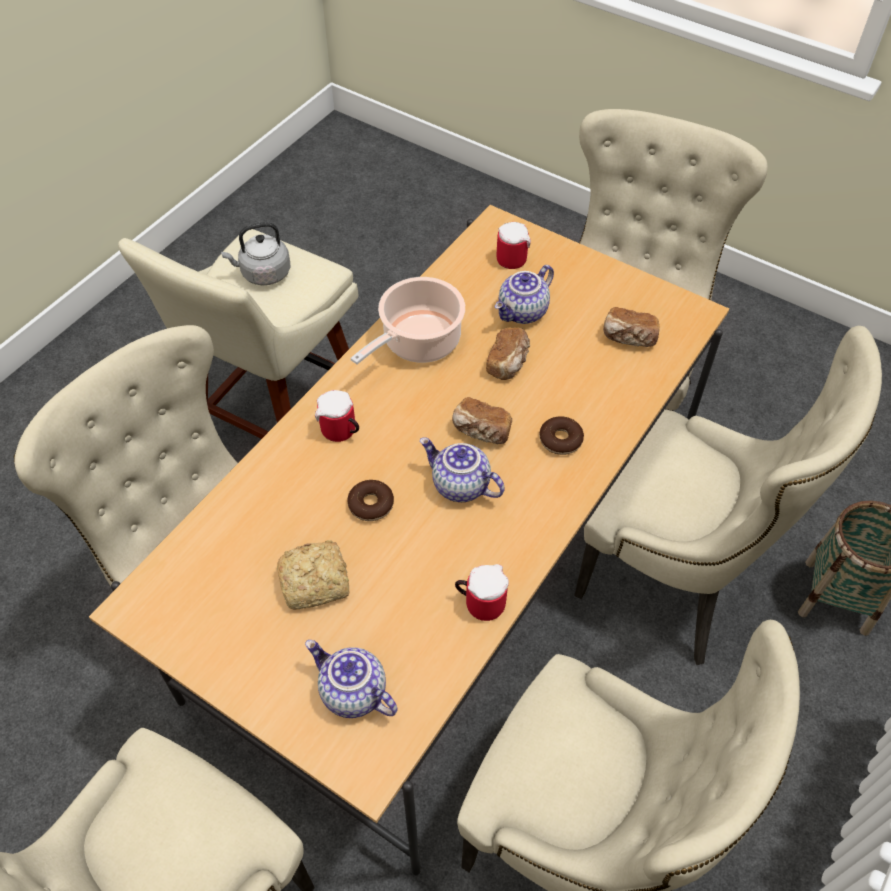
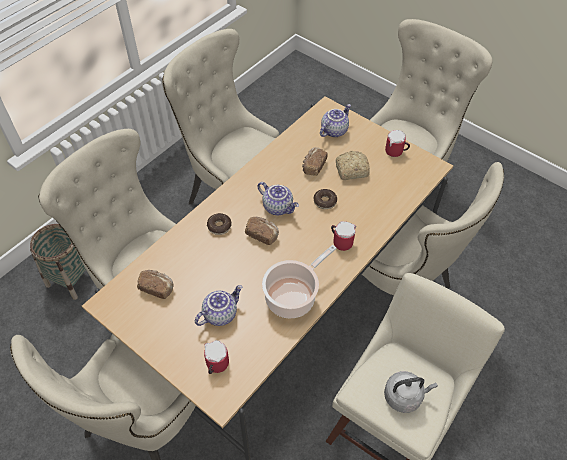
camera: 175 degrees left, 0 degrees up
teapot [305,640,398,718] -> teapot turned 90 degrees counterclockwise [320,104,351,137]
mug [455,564,509,621] -> mug moved to [385,130,410,157]
bread [486,328,530,380] -> bread moved to [302,147,328,176]

